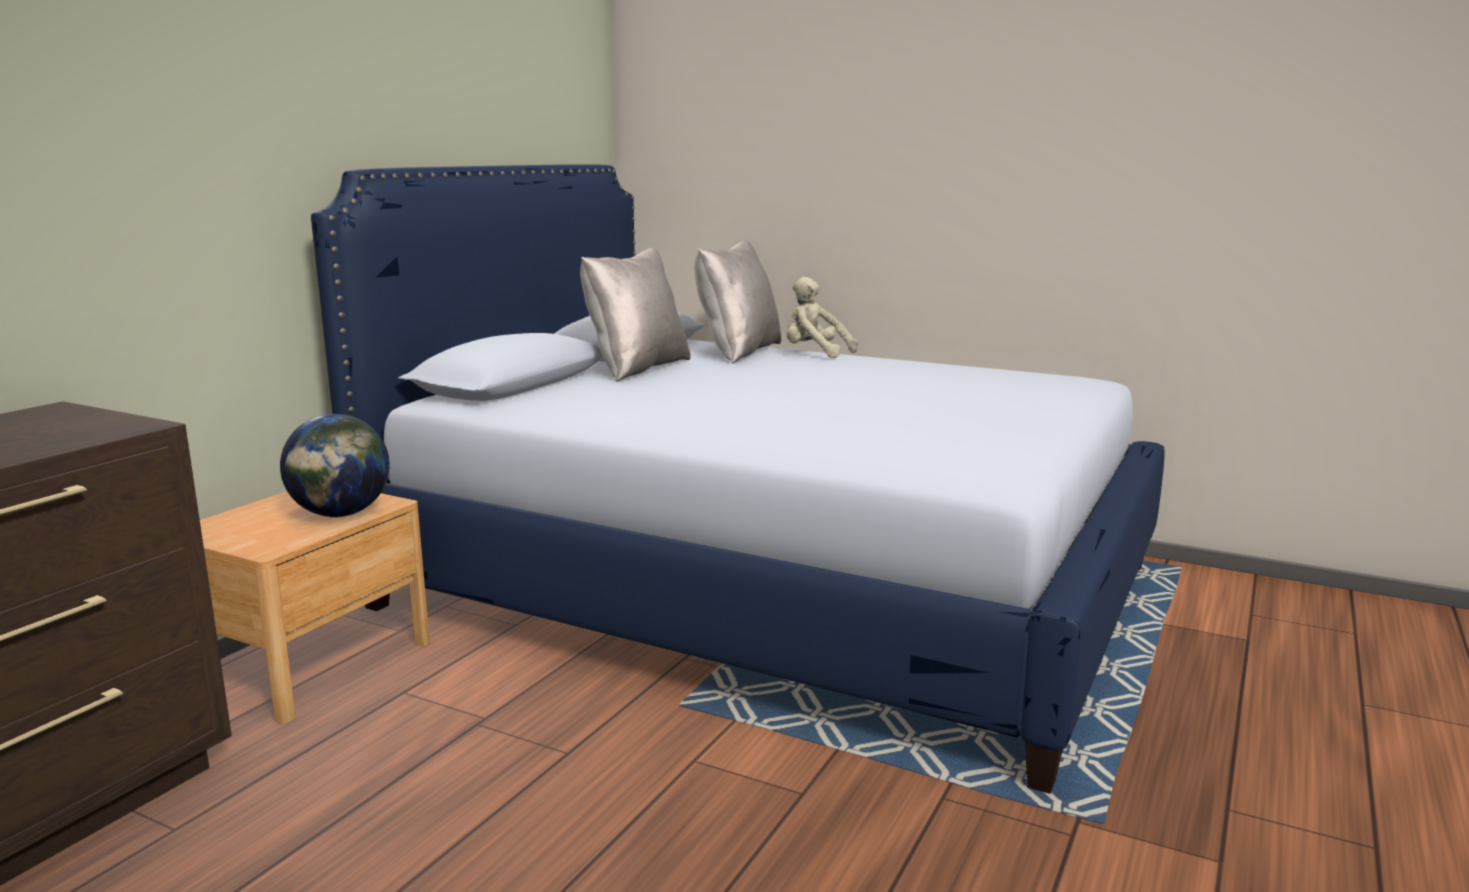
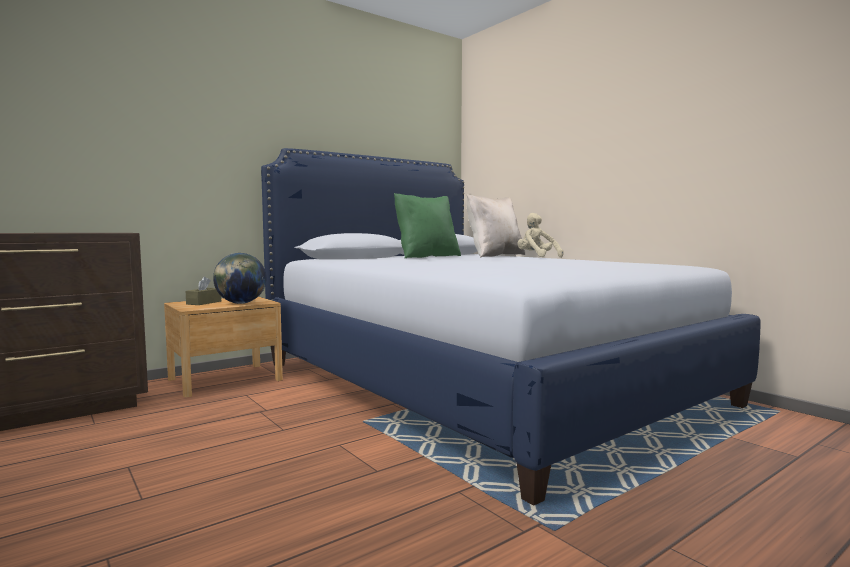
camera: 25 degrees right, 10 degrees down
beige pillow [580,248,691,382] -> green pillow [394,193,461,258]
none -> brown tissue box [186,277,221,305]

